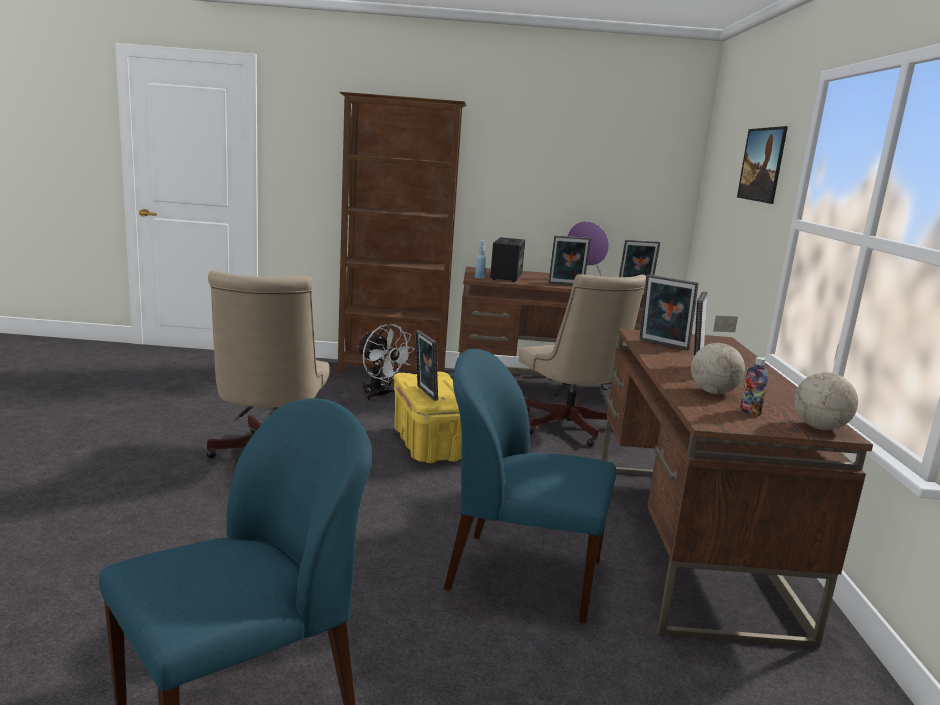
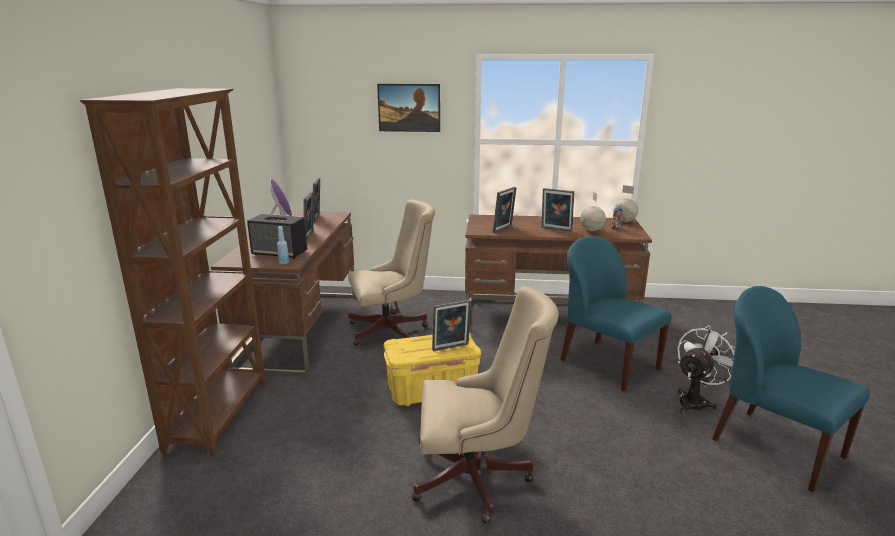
camera: 85 degrees left, 5 degrees up
white fan [357,323,415,400] -> white fan moved to [678,325,735,414]
blue chair [444,349,616,623] -> blue chair turned 120 degrees clockwise [560,236,671,391]

